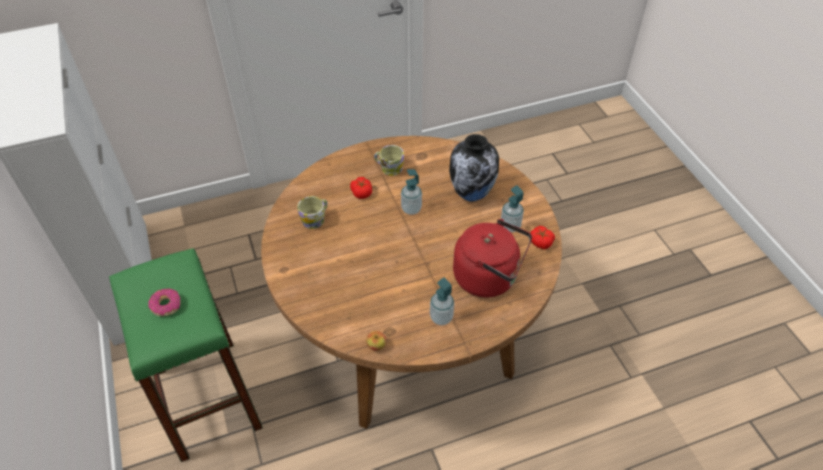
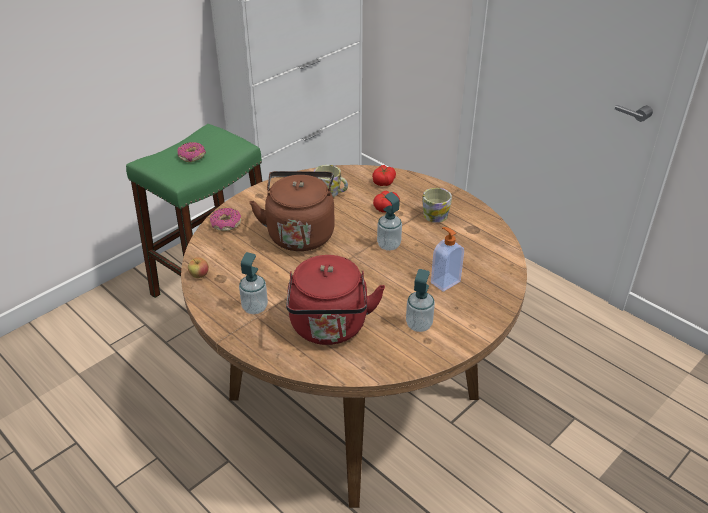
camera: 65 degrees right, 10 degrees down
vase [449,134,499,202] -> soap dispenser [431,227,464,291]
tomato [530,226,555,249] -> tomato moved to [372,165,396,186]
none -> donut [210,208,241,231]
none -> brown kettle [249,171,335,251]

